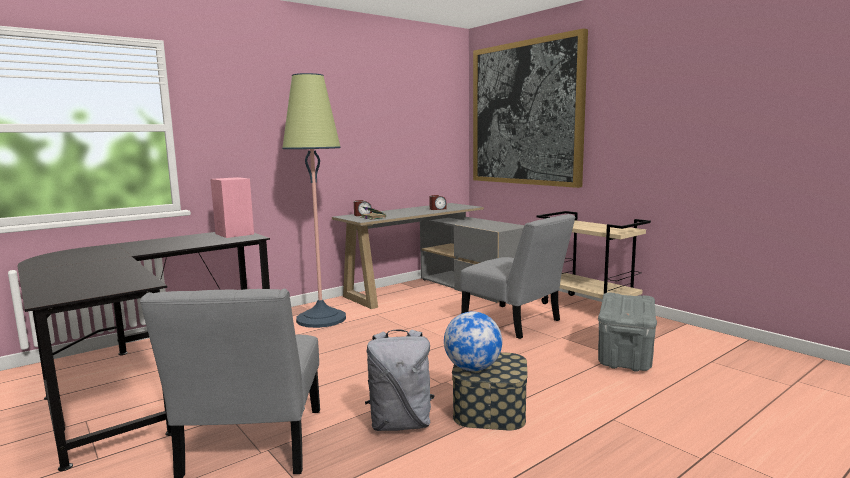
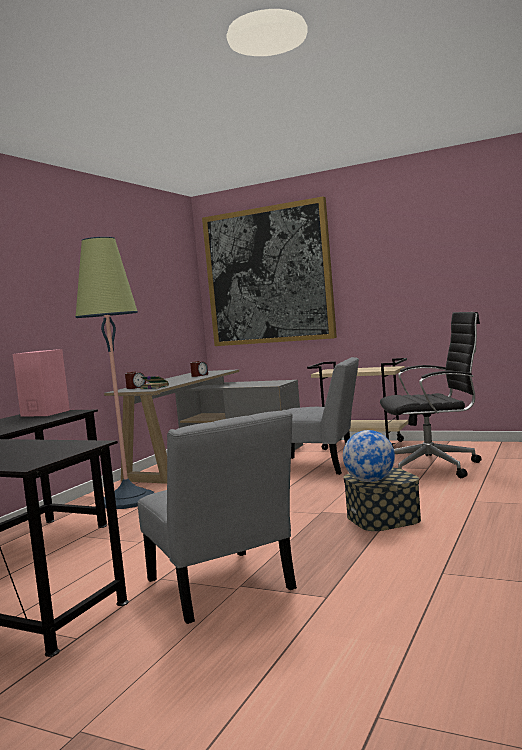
camera: 25 degrees left, 5 degrees down
grey backpack [365,329,435,431] -> none
grey storage box [598,293,657,372] -> black office chair [380,312,481,478]

